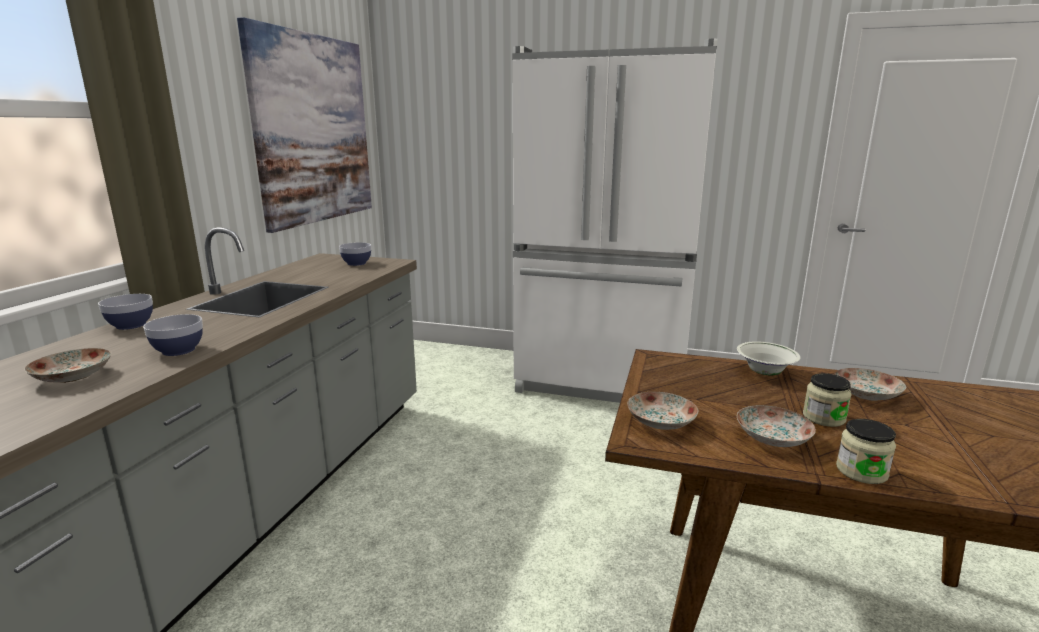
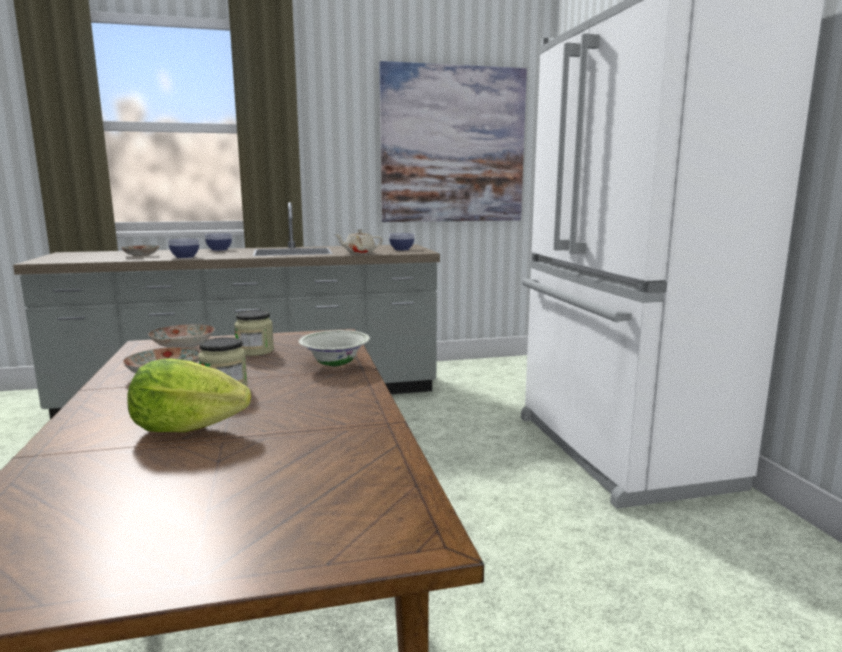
camera: 60 degrees right, 5 degrees down
plate [835,368,906,401] -> none
jar [836,419,896,484] -> jar moved to [234,310,274,356]
none -> lettuce [127,359,251,432]
none -> beige teapot [334,229,383,254]

